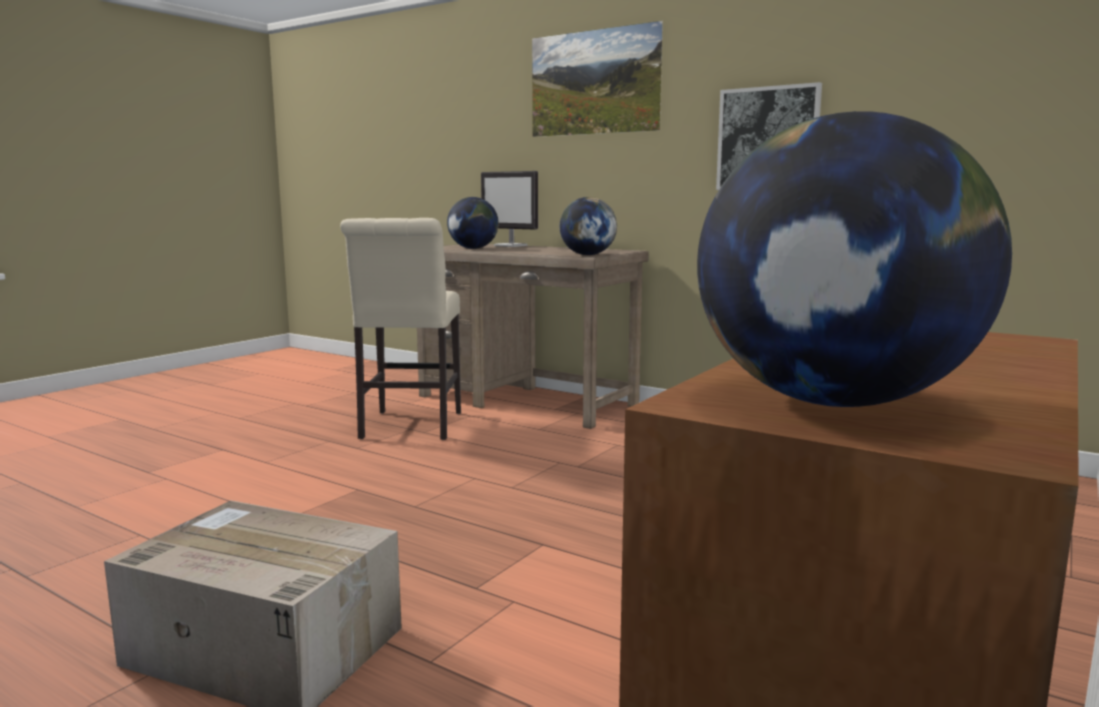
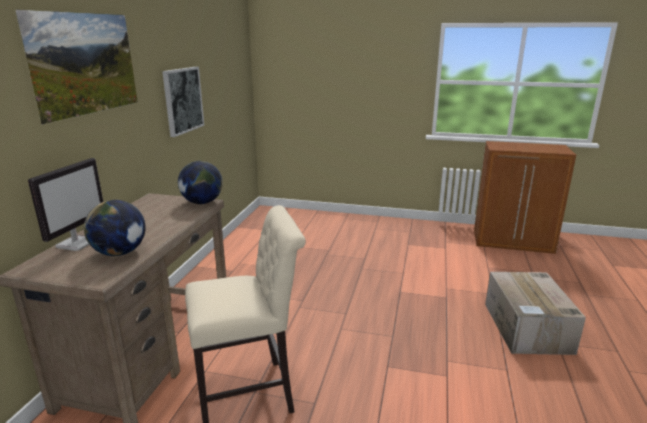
camera: 110 degrees left, 10 degrees up
globe [697,111,1012,407] -> none

